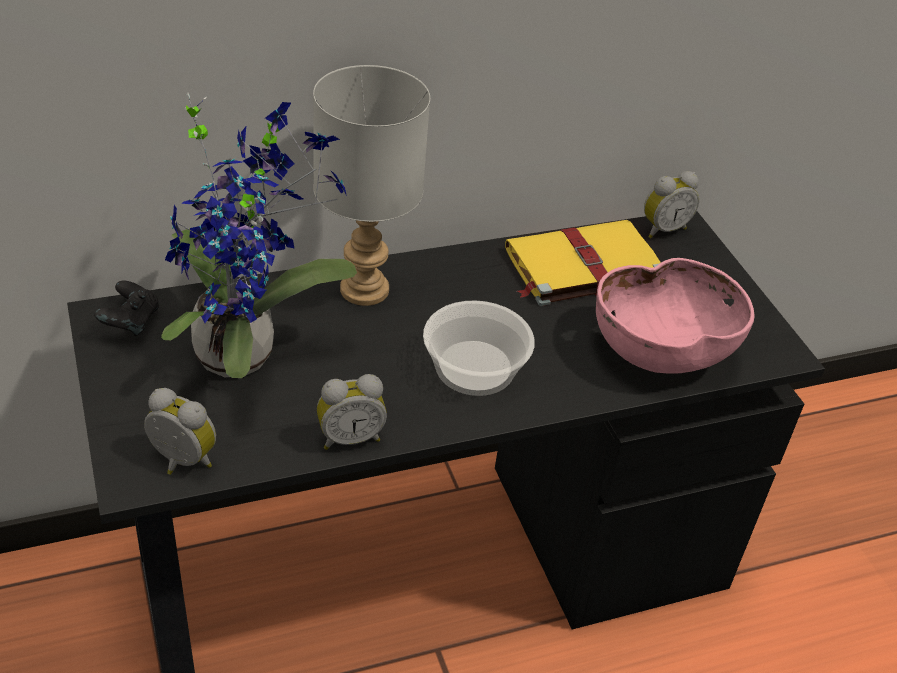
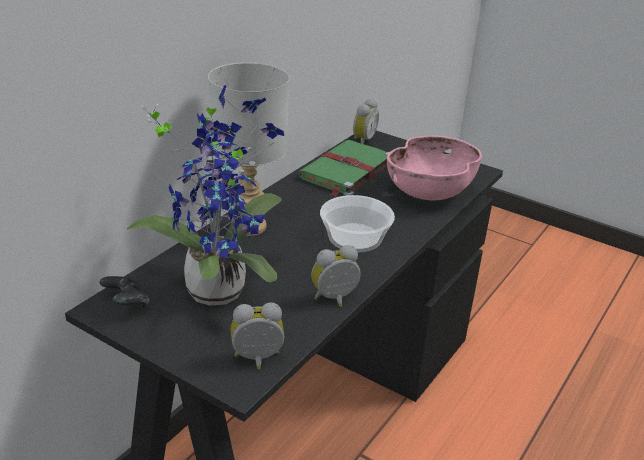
camera: 35 degrees left, 10 degrees down
alarm clock [317,374,387,450] -> alarm clock turned 150 degrees counterclockwise [311,245,361,307]
yellow book [505,220,661,306] -> green book [298,140,389,197]

